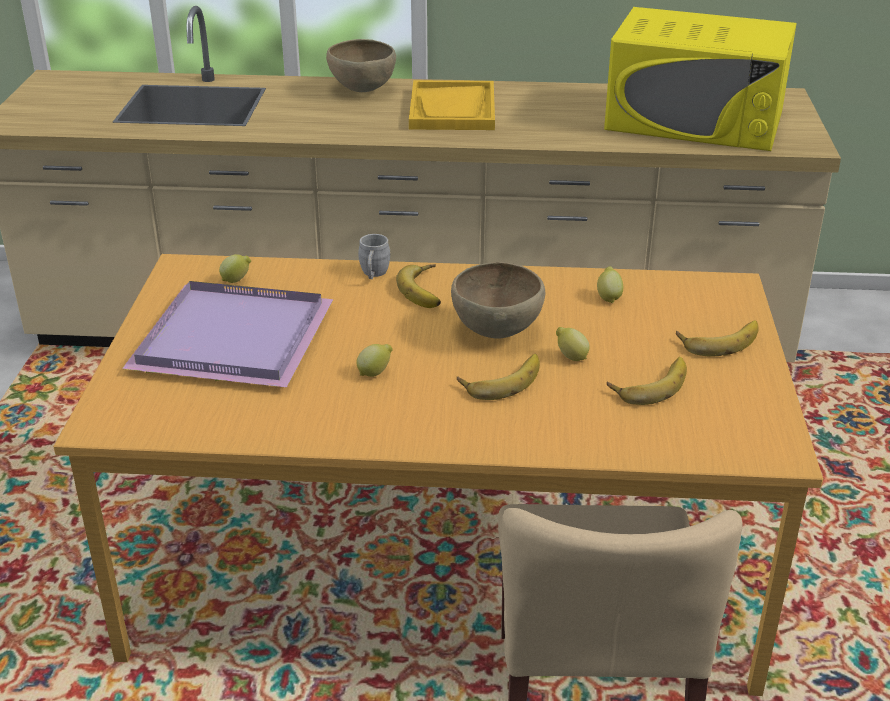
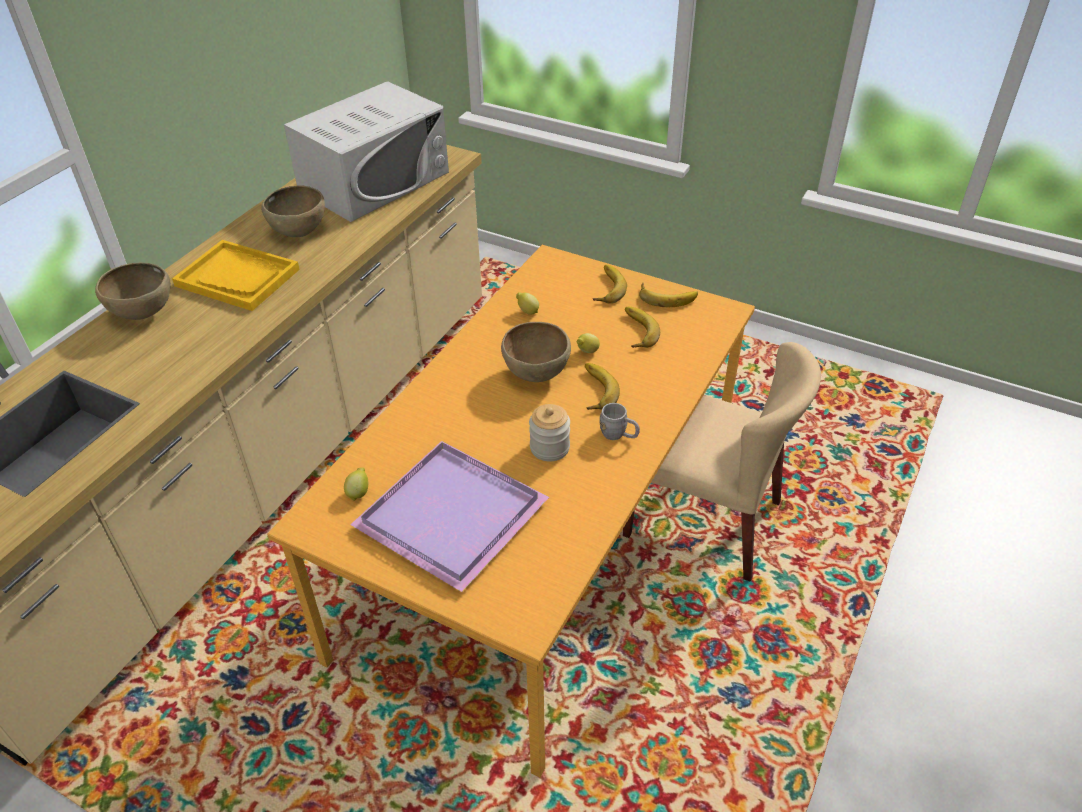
camera: 65 degrees left, 10 degrees up
lemon [356,344,393,377] -> jar [529,404,570,461]
grey mug [358,234,391,279] -> grey mug moved to [599,403,640,440]
banana [396,264,441,308] -> banana moved to [639,283,698,307]
yellow microwave [604,7,797,151] -> white microwave [284,81,449,222]
none -> brown bowl [261,186,325,237]

